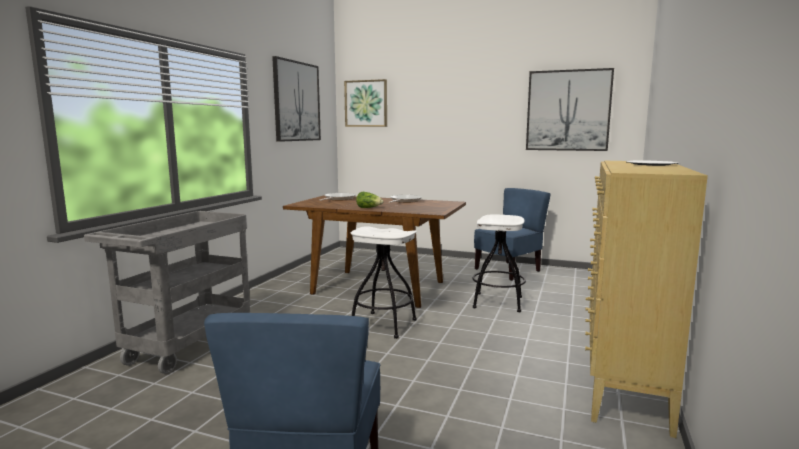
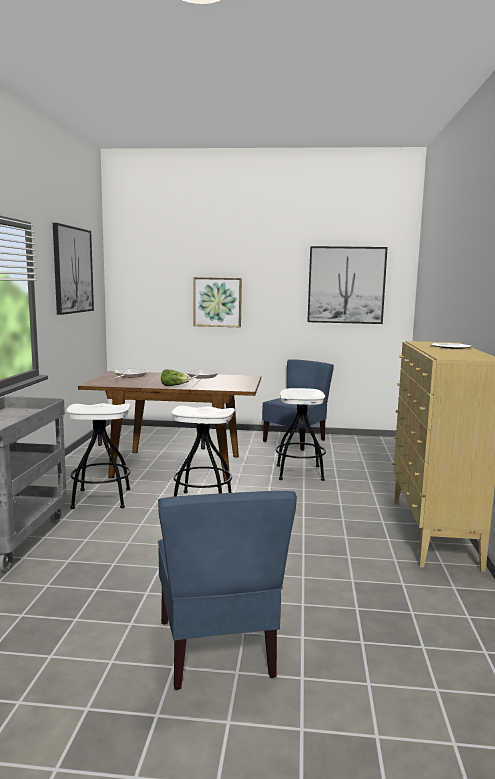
camera: 15 degrees left, 0 degrees up
picture [344,79,387,127] -> picture moved to [193,277,242,327]
none -> white stool [66,403,131,509]

